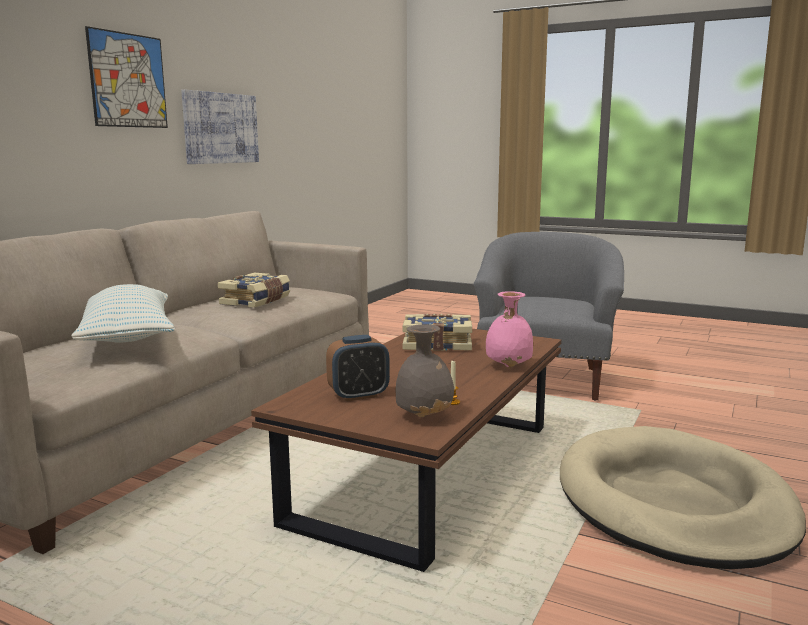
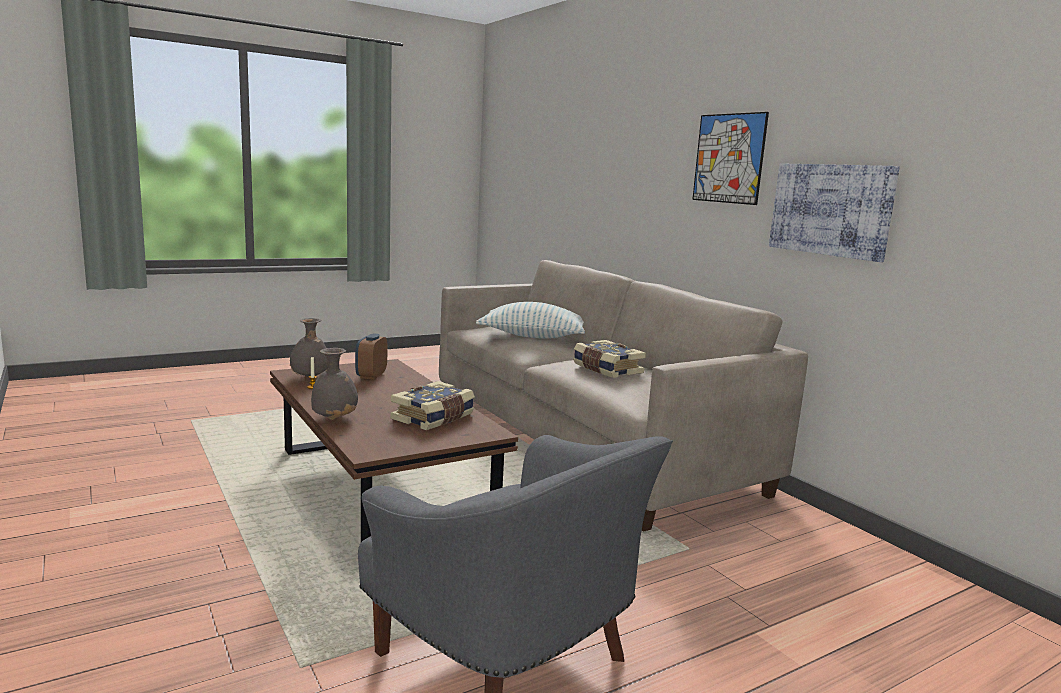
camera: 120 degrees right, 0 degrees up
pink vase [486,291,533,368] -> grey vase [311,348,358,420]
beige dog bed [560,426,806,569] -> none

